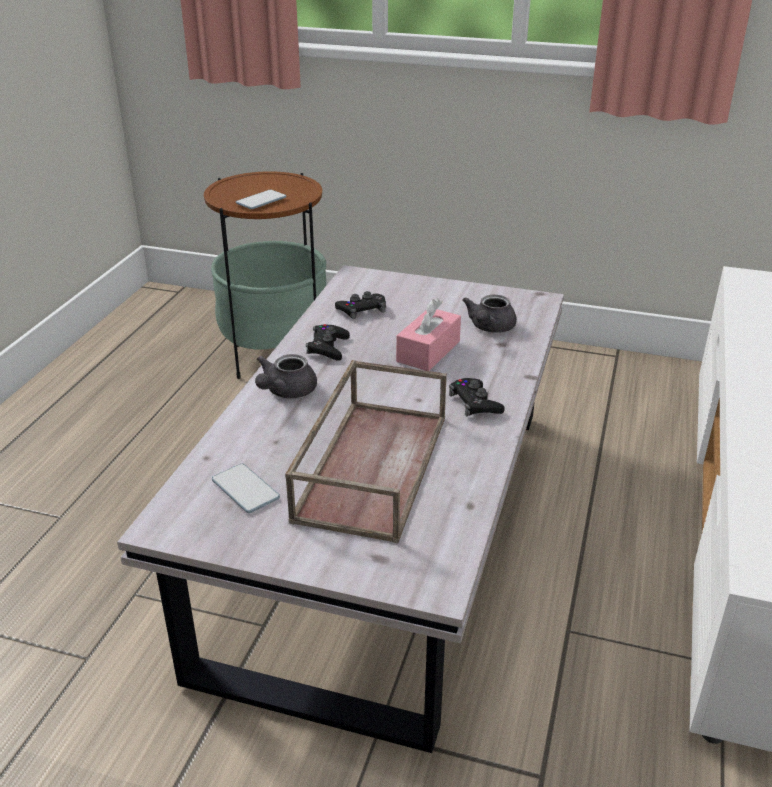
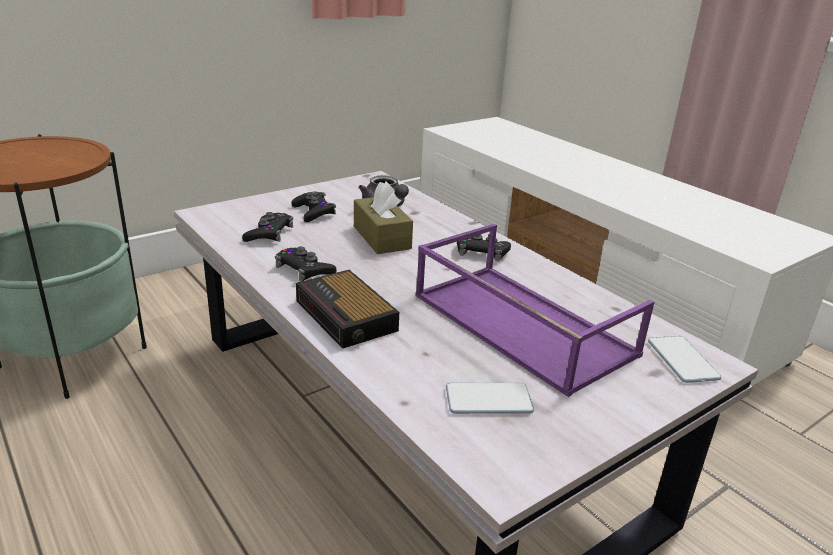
camera: 55 degrees left, 5 degrees down
phone [236,190,286,209] -> phone moved to [648,336,721,383]
grey teapot [255,354,317,398] -> alarm clock [296,270,399,349]
brown tray [285,360,447,543] -> purple tray [416,224,654,397]
pink tissue box [396,298,461,371] -> brown tissue box [354,181,413,254]
none -> black game controller [291,192,336,222]

